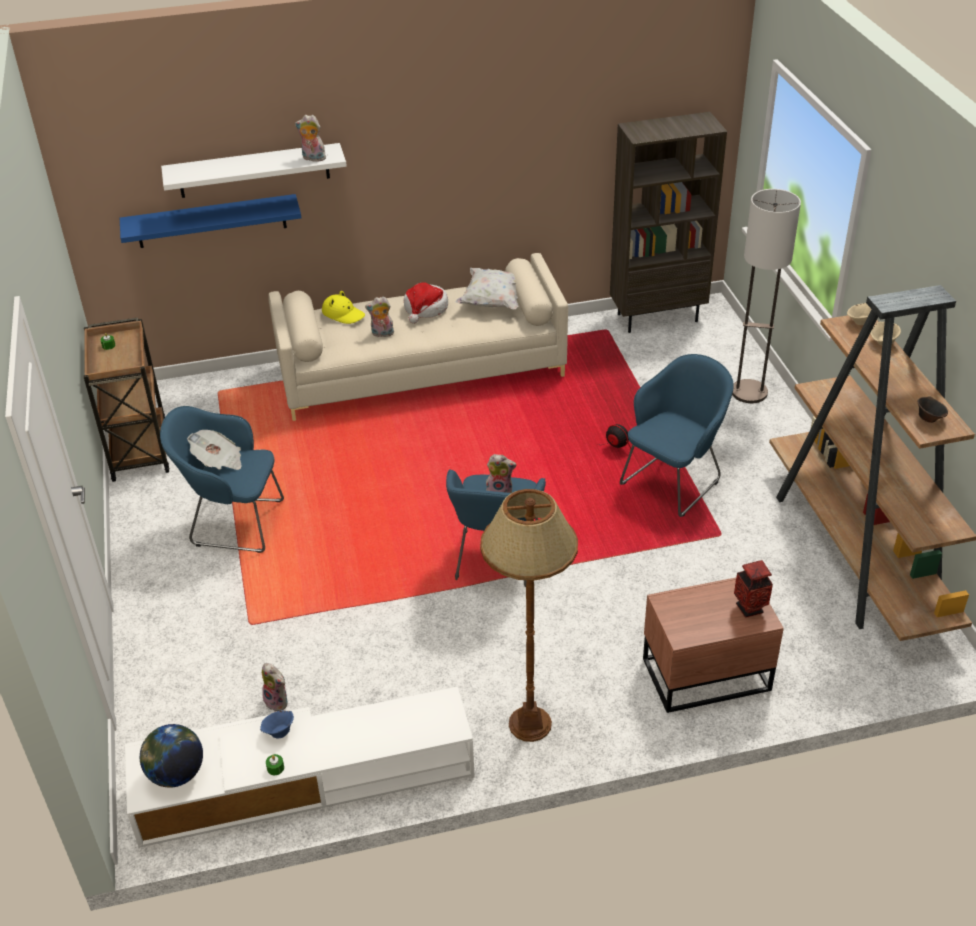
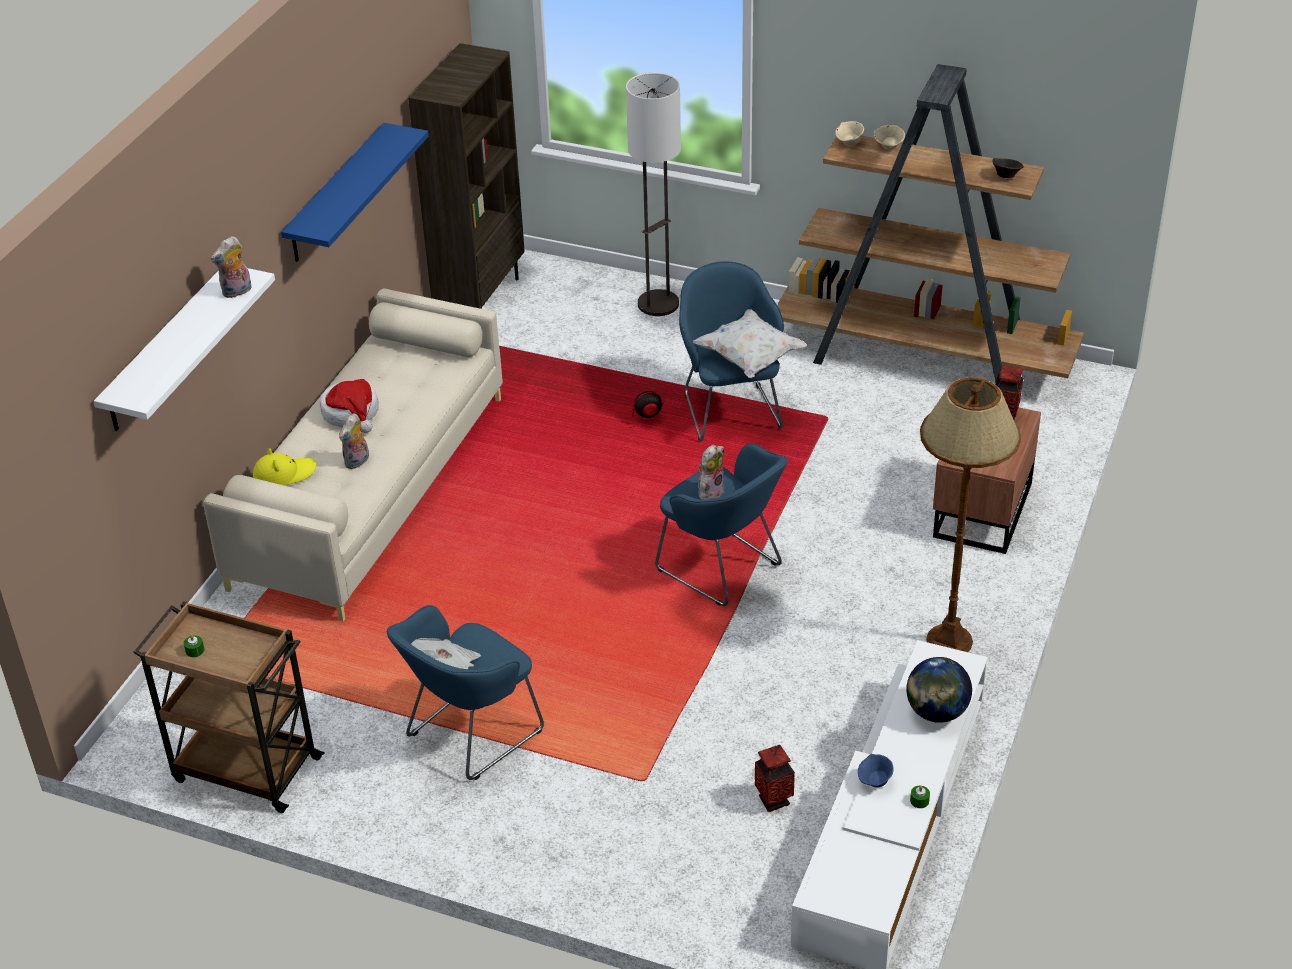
camera: 55 degrees left, 0 degrees up
blue shelf [120,194,301,248] -> blue shelf moved to [281,123,429,262]
globe [140,724,203,787] -> globe moved to [906,657,972,723]
plush toy [260,663,288,712] -> vase [755,745,795,812]
white pillow [455,268,518,309] -> white pillow moved to [693,309,807,378]

